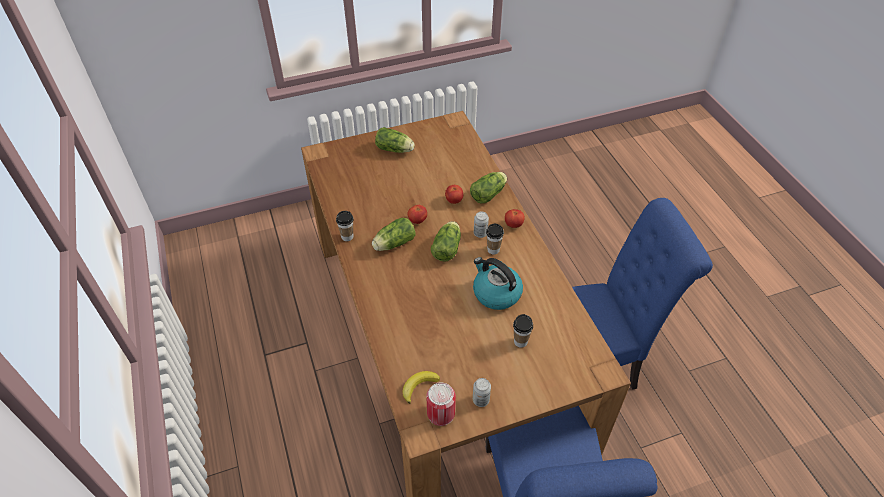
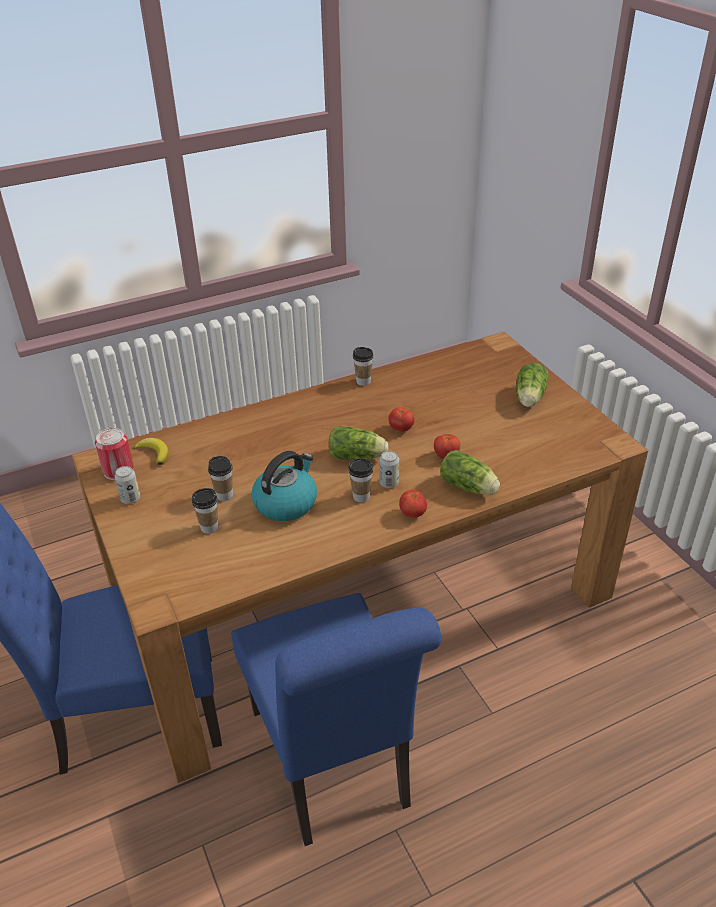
camera: 85 degrees right, 10 degrees down
lettuce [372,218,416,251] -> none
none -> cup [208,456,233,501]

